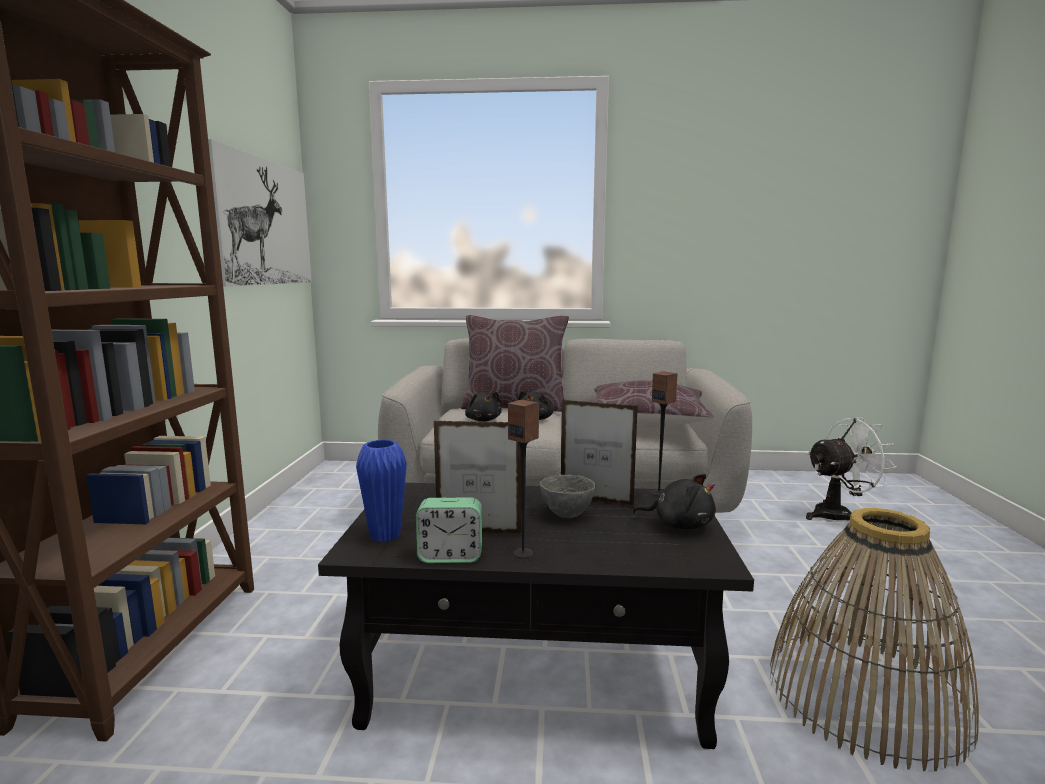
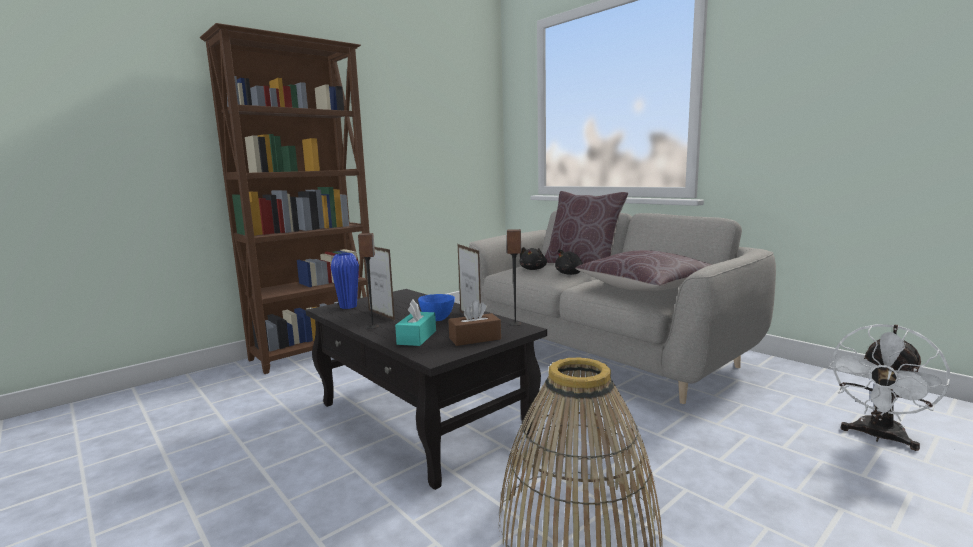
camera: 45 degrees right, 0 degrees up
picture [208,139,311,286] -> none
alarm clock [416,497,482,563] -> none
grey bowl [540,475,596,518] -> blue bowl [418,294,455,321]
black plush toy [632,474,716,529] -> brown tissue box [448,300,501,346]
white fan [806,418,897,521] -> white fan turned 105 degrees clockwise [829,324,950,451]
none -> turquoise tissue box [395,299,436,346]

